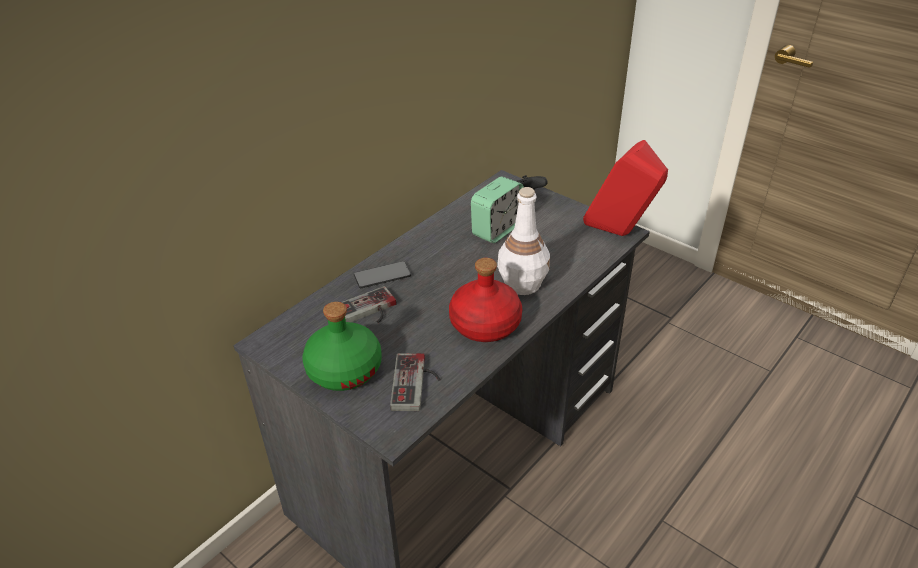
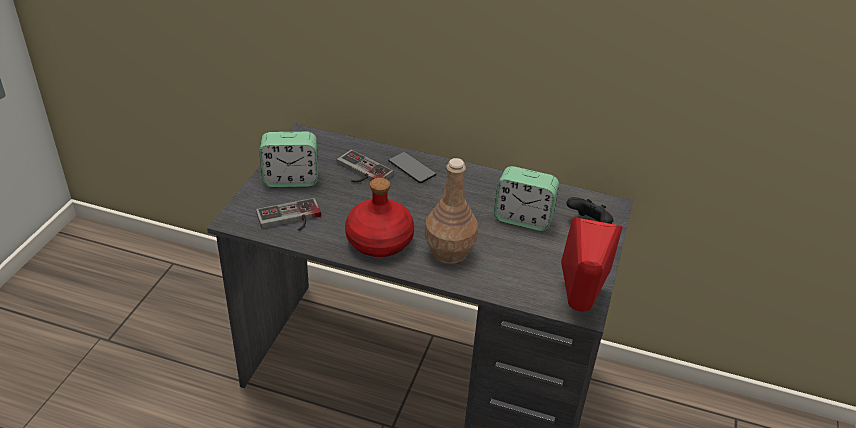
camera: 65 degrees right, 0 degrees up
green bottle [302,302,382,391] -> alarm clock [260,132,318,187]
white bottle [497,187,550,295] -> brown bottle [425,158,478,264]

